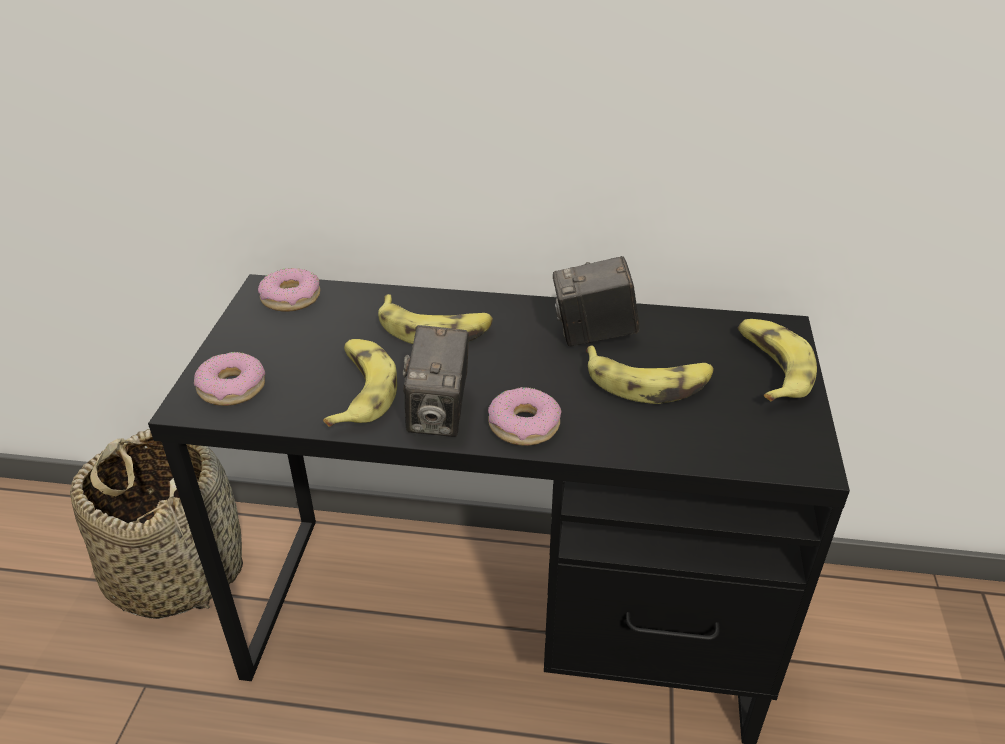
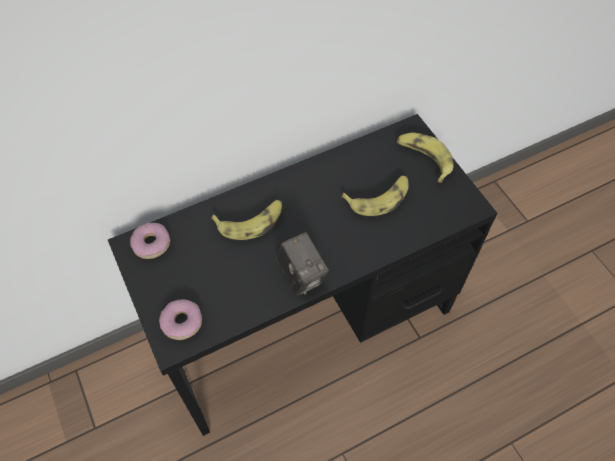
camera: 35 degrees left, 20 degrees up
basket [70,429,243,619] -> none
banana [323,339,397,427] -> none
donut [488,387,561,446] -> none
camera [553,256,640,347] -> none

